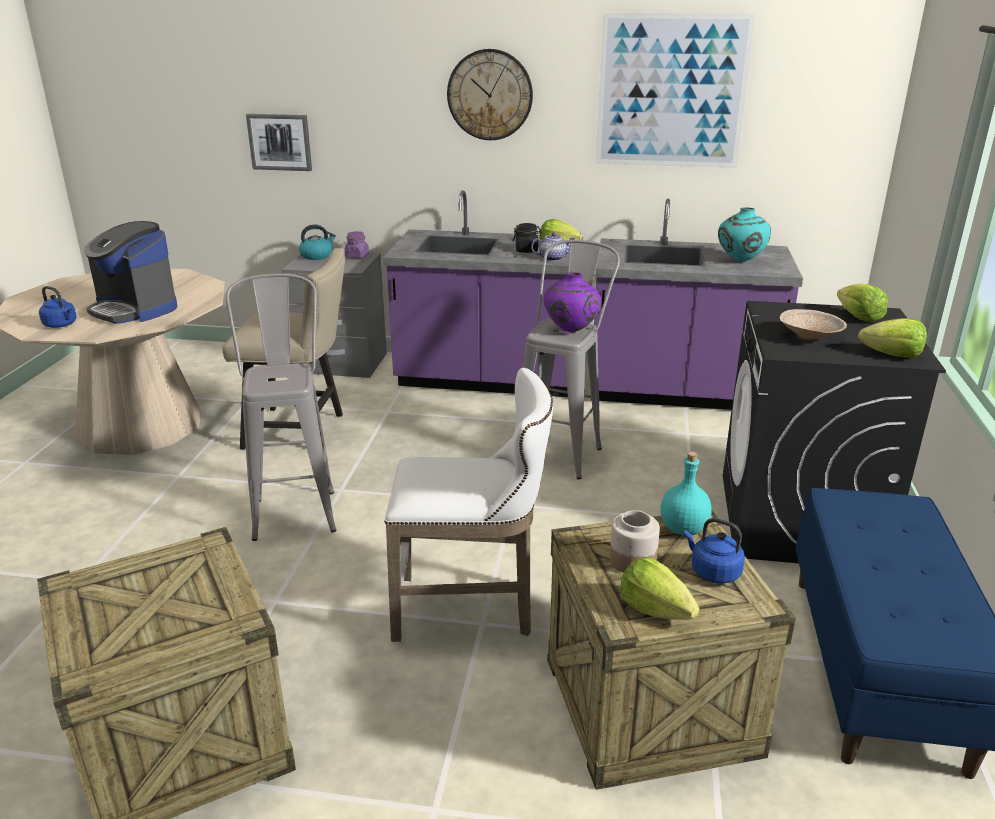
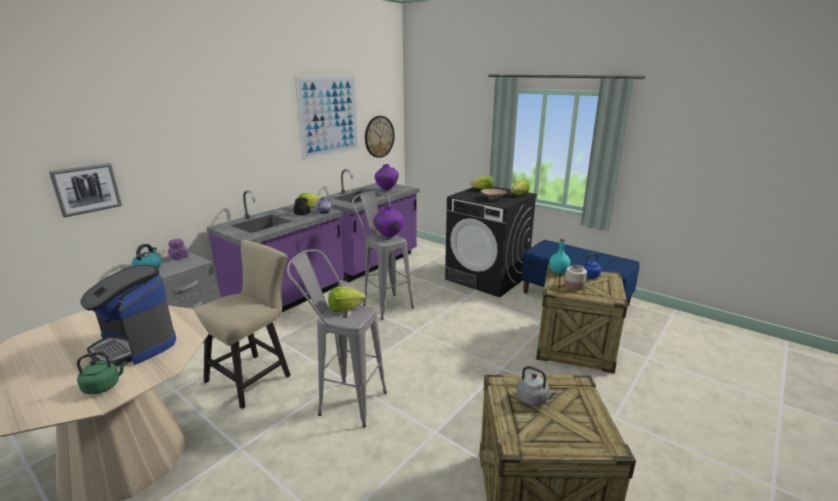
camera: 60 degrees left, 5 degrees down
blue kettle [39,286,77,328] -> green kettle [77,352,127,394]
coffee machine [84,221,177,324] -> coffee machine turned 60 degrees clockwise [80,264,176,366]
white stool [384,368,553,642] -> none
wall clock [447,49,533,140] -> wall clock moved to [365,116,395,158]
lettuce [620,557,700,620] -> lettuce moved to [328,287,366,312]
turquoise vase [718,207,771,262] -> purple vase [375,164,399,190]
none -> grey kettle [517,366,557,406]

